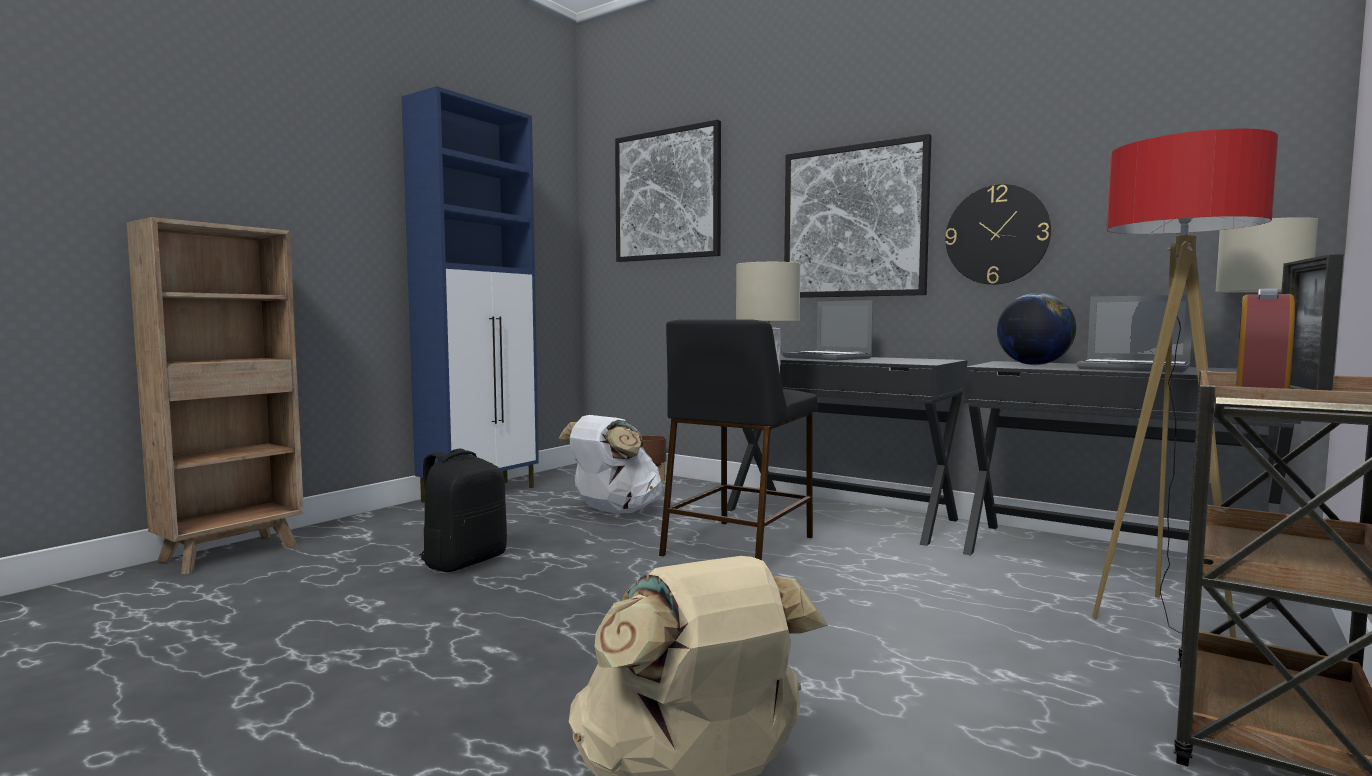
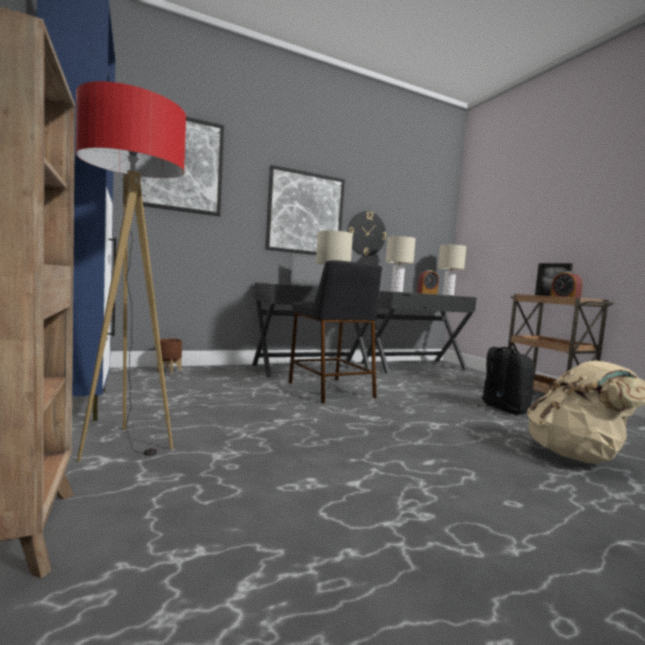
camera: 60 degrees left, 0 degrees up
black backpack [419,449,507,572] -> black backpack moved to [477,347,535,415]
white backpack [559,415,663,514] -> none
globe [997,293,1076,365] -> beige table lamp [386,236,416,292]
laptop [1077,295,1192,373] -> alarm clock [417,270,439,294]
floor lamp [1092,128,1278,638] -> floor lamp moved to [75,81,186,462]

